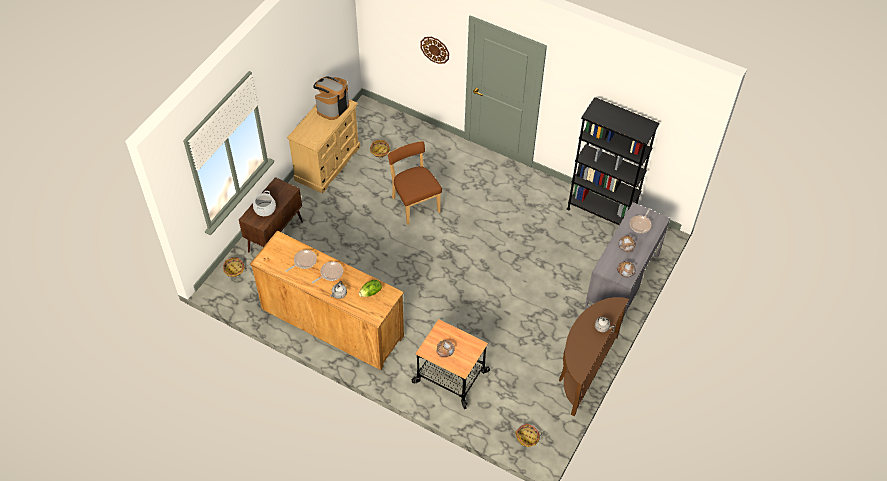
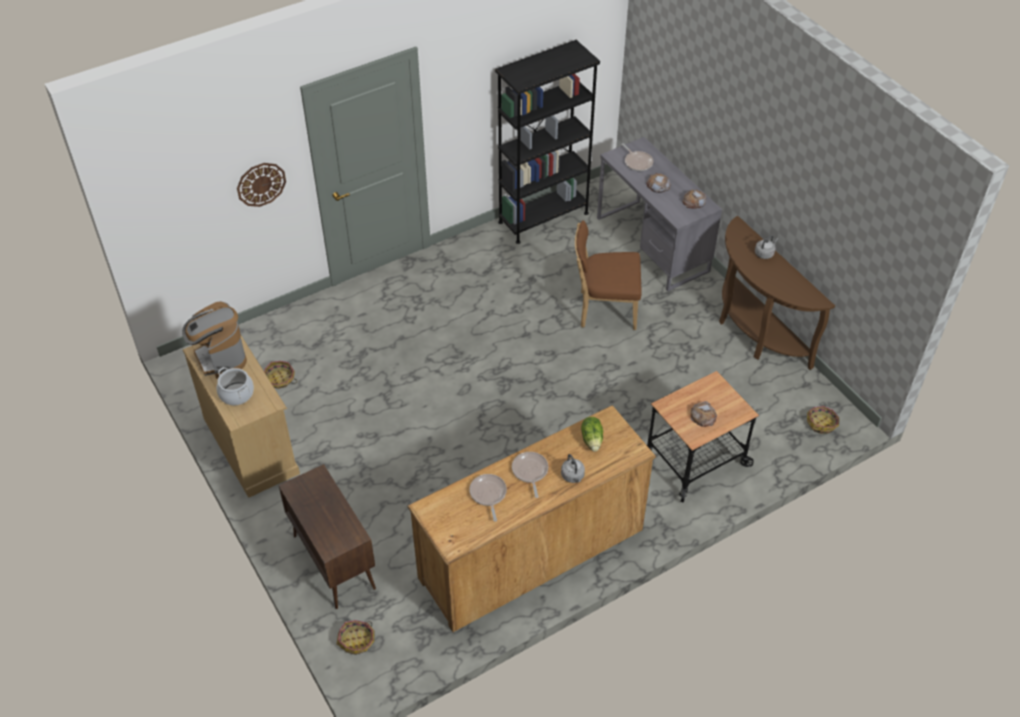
camera: 60 degrees left, 5 degrees down
cooking pot [253,191,276,216] -> cooking pot moved to [217,367,254,405]
brown chair [387,141,442,225] -> brown chair moved to [575,220,642,330]

